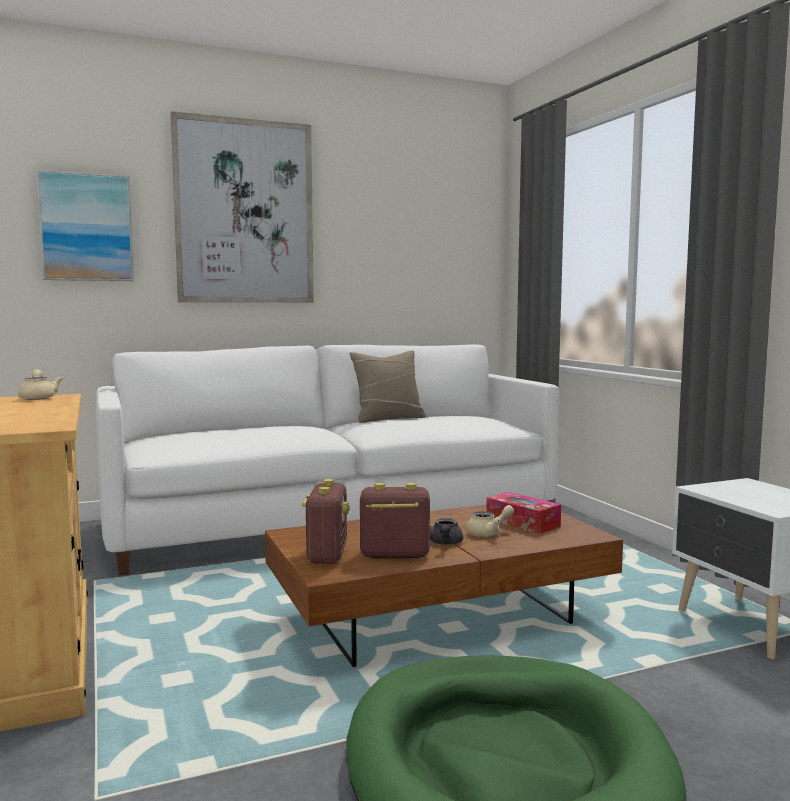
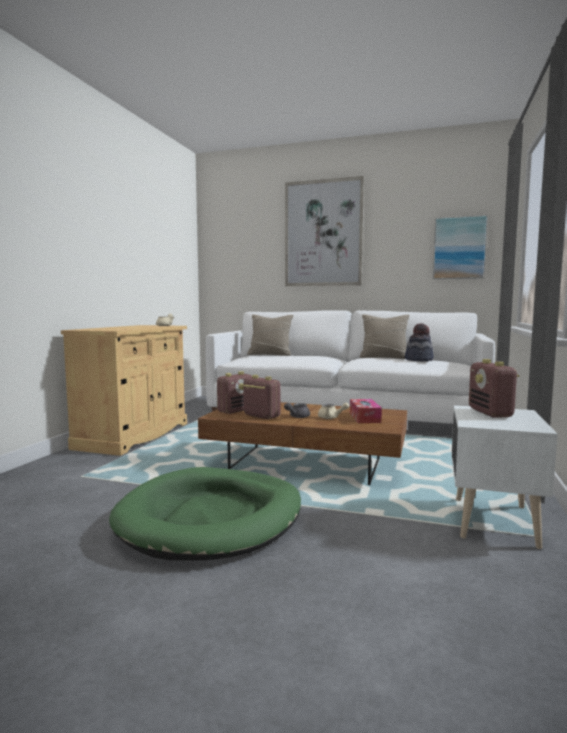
camera: 40 degrees right, 0 degrees up
picture [36,170,134,281] -> picture moved to [433,215,488,279]
none -> beige pillow [247,314,293,356]
none -> hat [405,323,434,361]
none -> radio [469,359,519,418]

